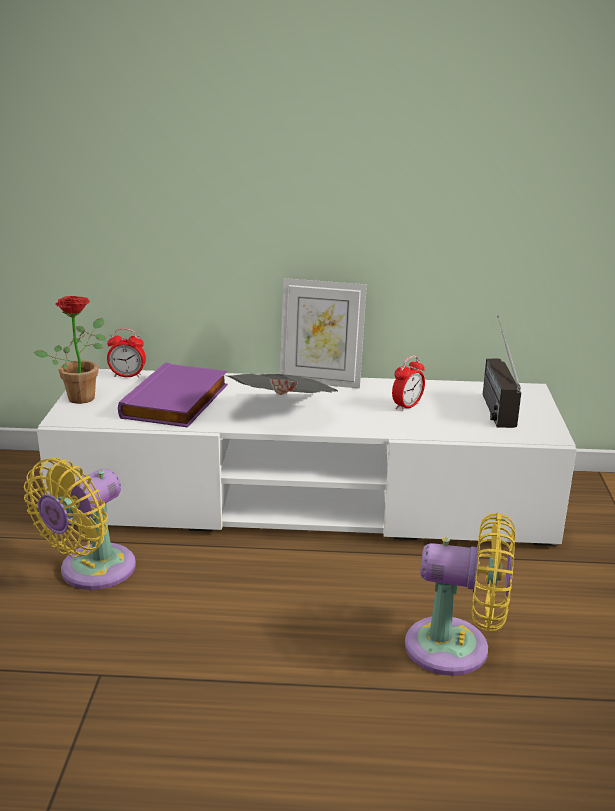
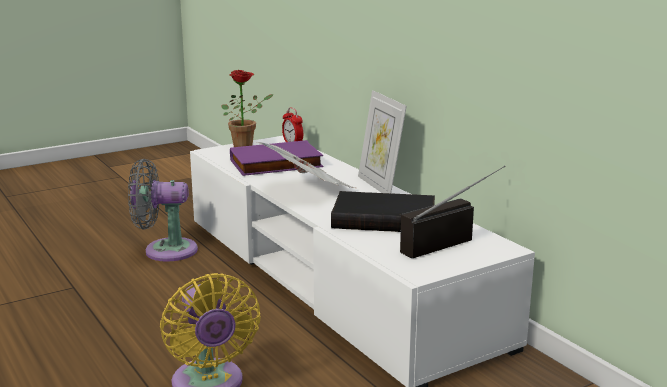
camera: 55 degrees right, 5 degrees down
yellow fan [24,458,136,590] -> grey fan [128,159,198,262]
alarm clock [392,355,425,412] -> black book [331,191,435,232]

